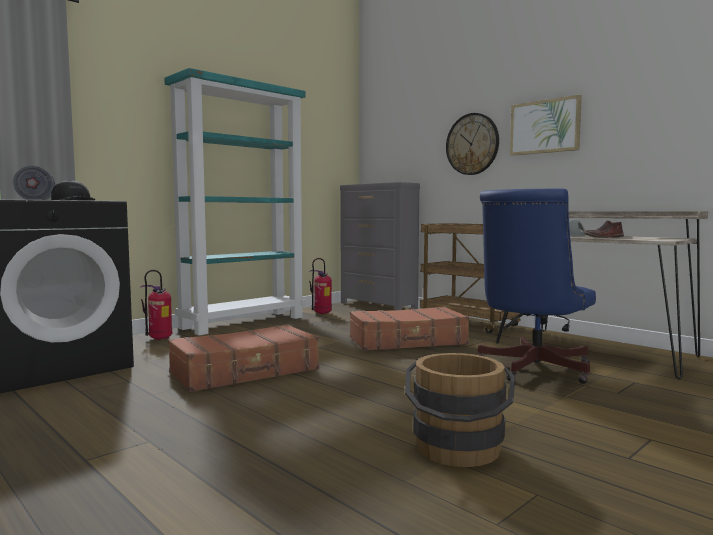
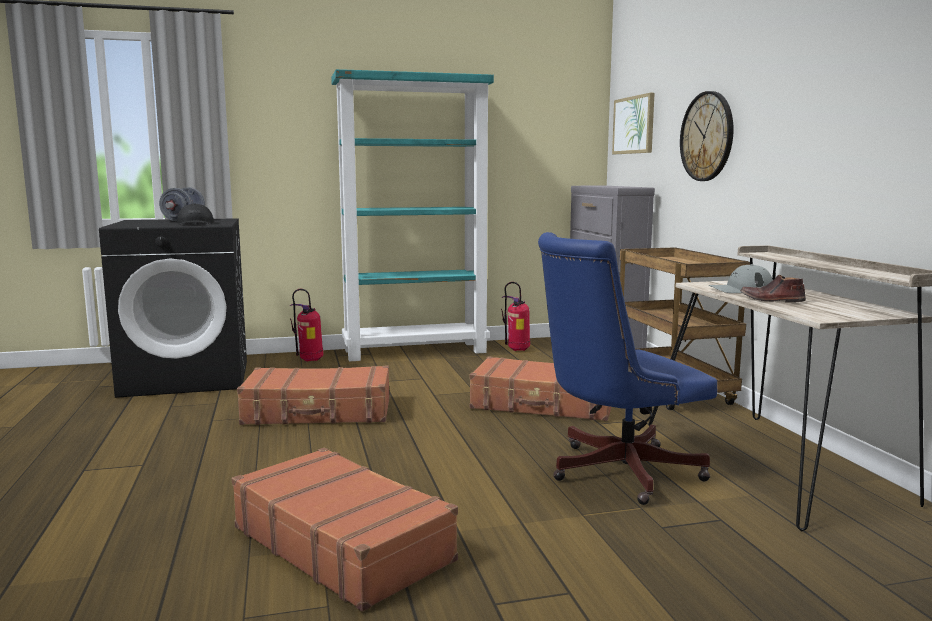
camera: 30 degrees right, 5 degrees up
brown bucket [405,353,516,467] -> brown suitcase [232,448,458,612]
picture [510,95,582,156] -> picture moved to [612,93,655,154]

